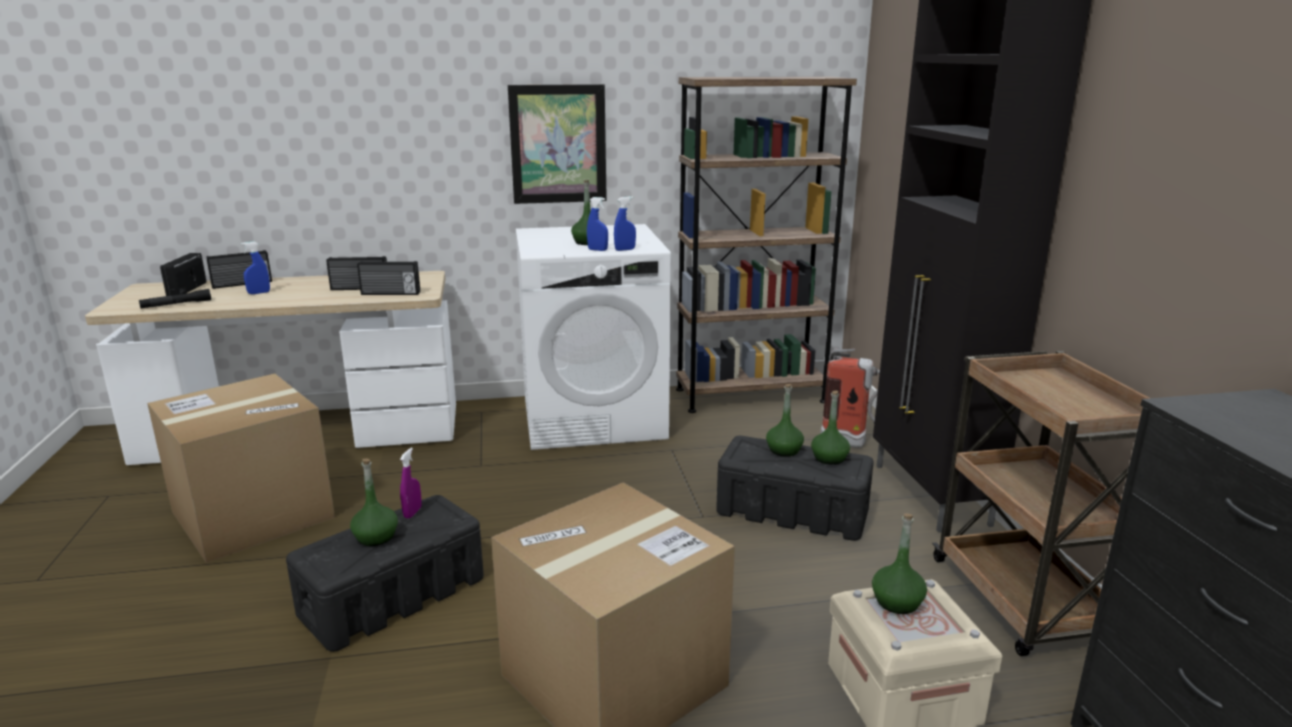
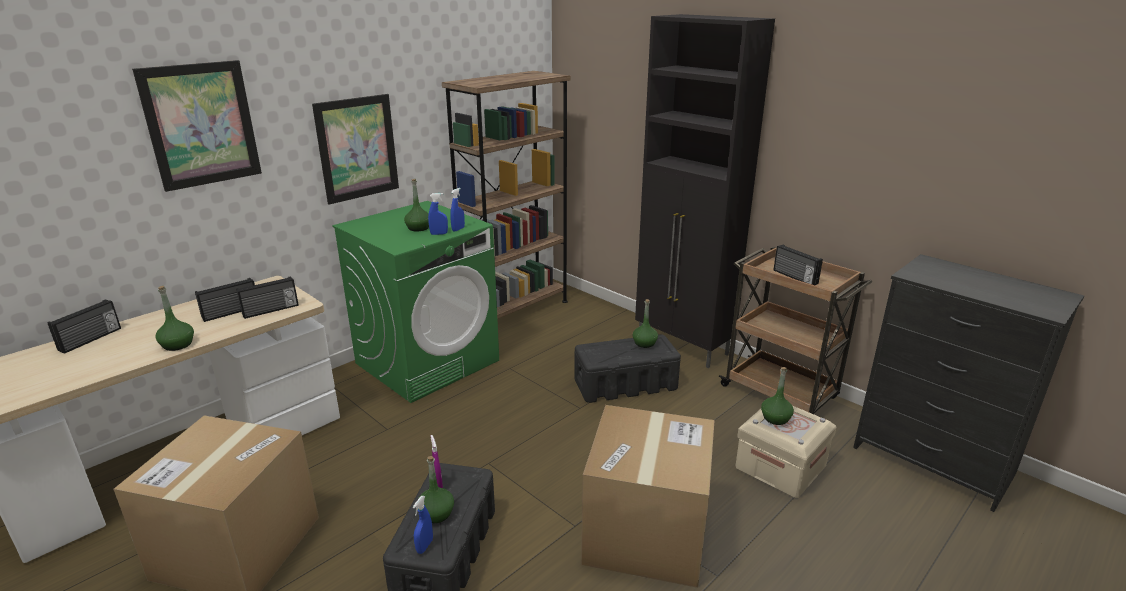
camera: 35 degrees left, 5 degrees up
black flashlight [139,289,211,309] -> none
radio [160,253,207,296] -> radio moved to [773,244,823,285]
blue spray bottle [241,241,270,294] -> blue spray bottle moved to [413,496,433,554]
white washing machine [516,224,671,450] -> green washing machine [332,201,499,403]
green bottle [766,384,804,457] -> green bottle moved to [155,286,194,351]
fire extinguisher [821,348,880,448] -> none
none -> picture [132,60,262,192]

